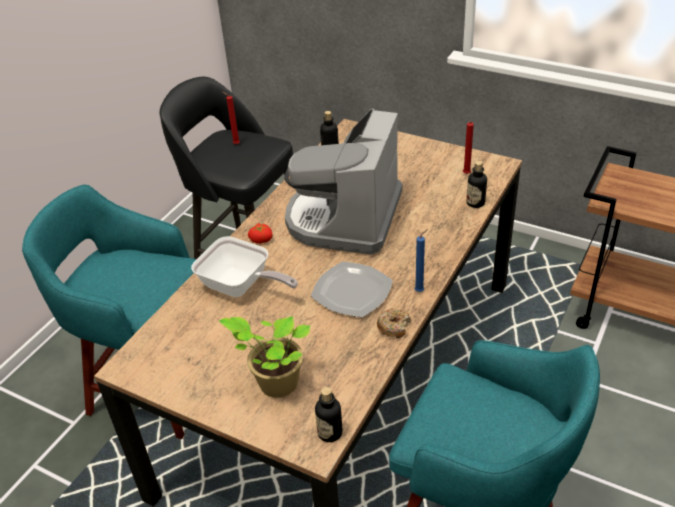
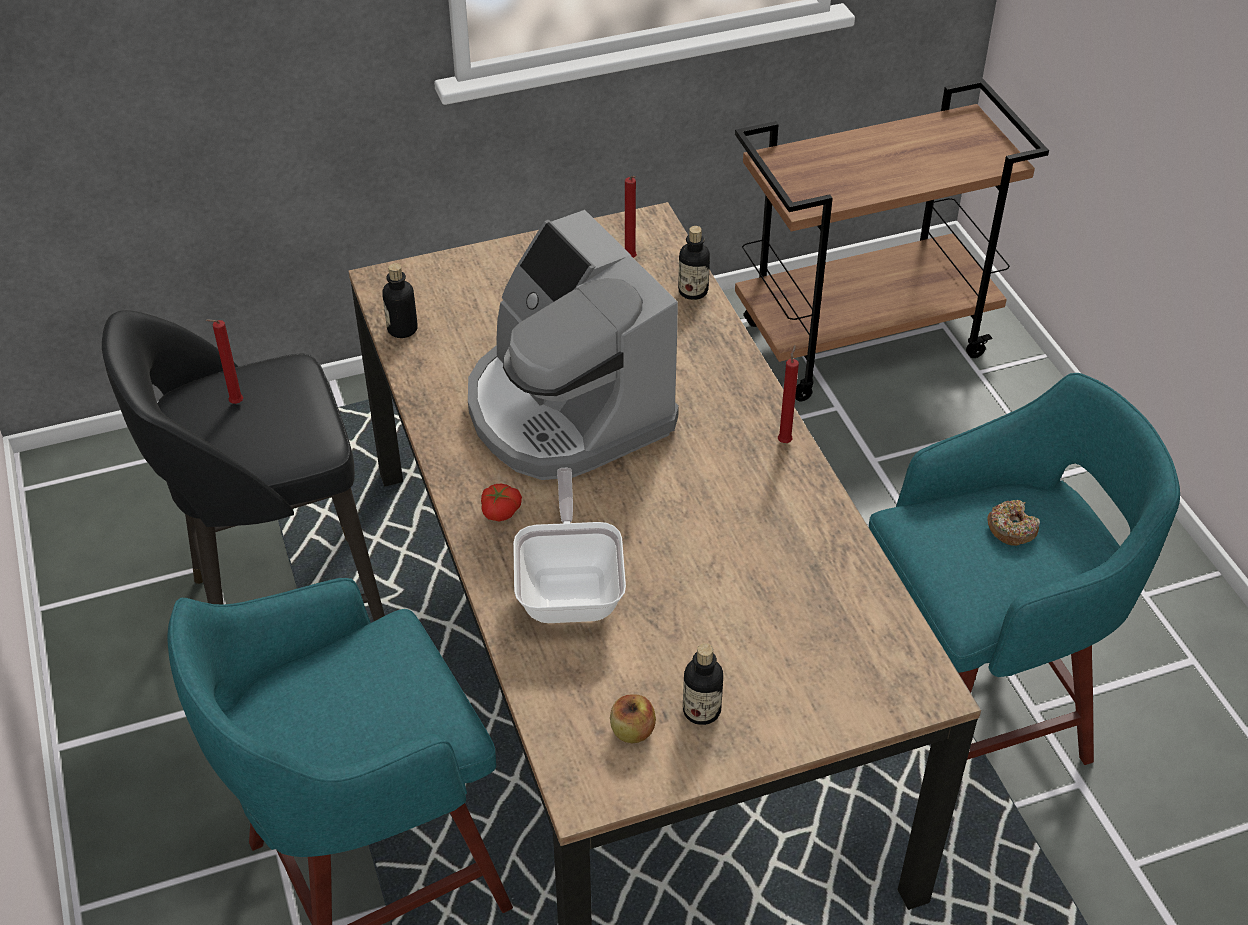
camera: 50 degrees left, 5 degrees up
frying pan [191,236,298,297] -> frying pan turned 75 degrees counterclockwise [513,468,626,623]
potted plant [219,316,310,398] -> none
plate [311,261,393,318] -> none
bottle [315,387,342,442] -> bottle moved to [683,643,723,725]
donut [377,308,411,338] -> donut moved to [987,500,1040,546]
blue candle [415,229,428,292] -> red candle [778,345,799,443]
none -> apple [610,694,656,743]

